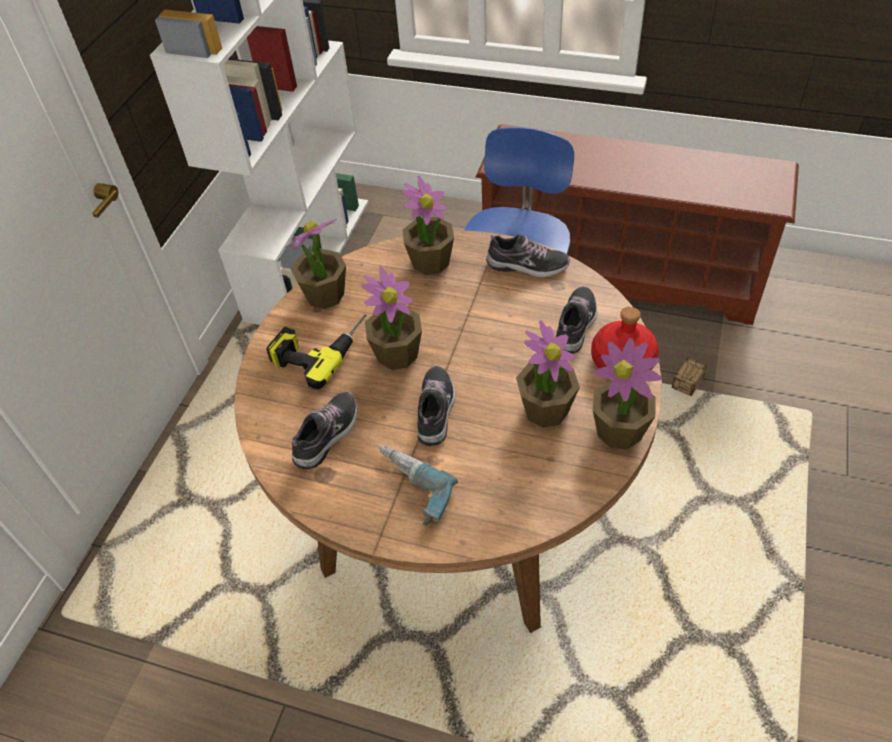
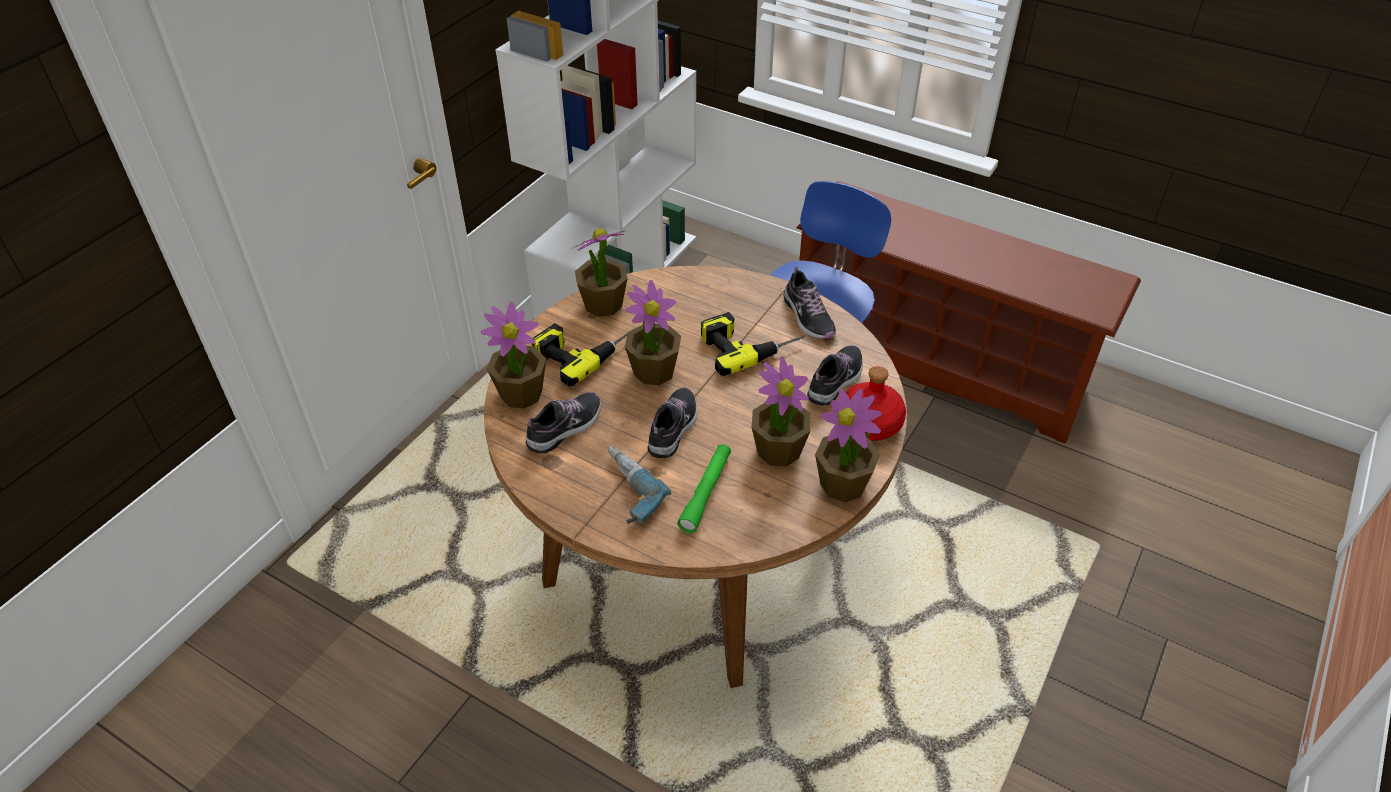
camera: 10 degrees right, 5 degrees down
potted plant [402,176,454,275] -> potted plant moved to [481,302,546,409]
shoe [486,234,570,277] -> shoe turned 45 degrees clockwise [784,266,836,339]
storage box [672,357,707,396] -> none
none -> green flashlight [677,444,731,533]
none -> power drill [701,312,804,376]

